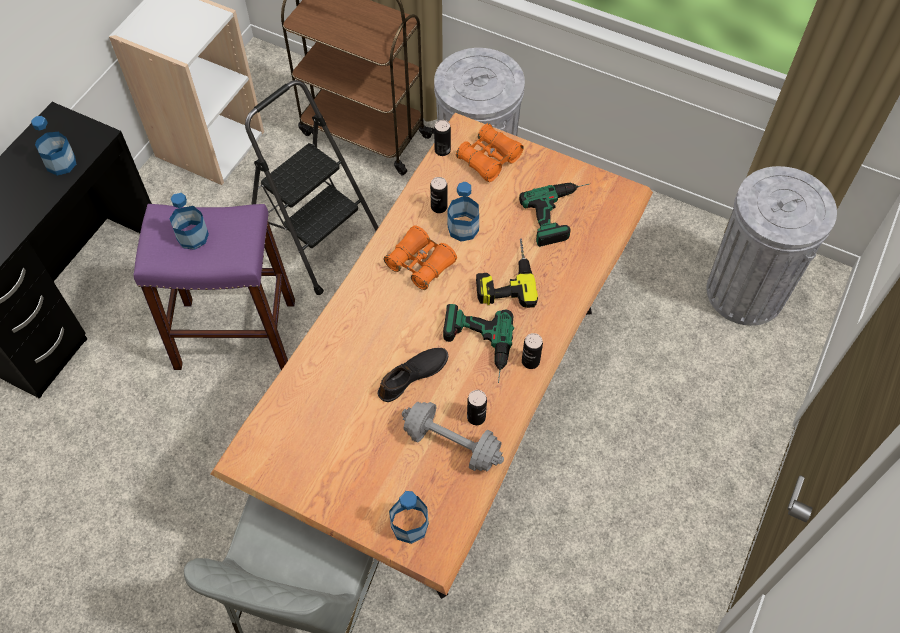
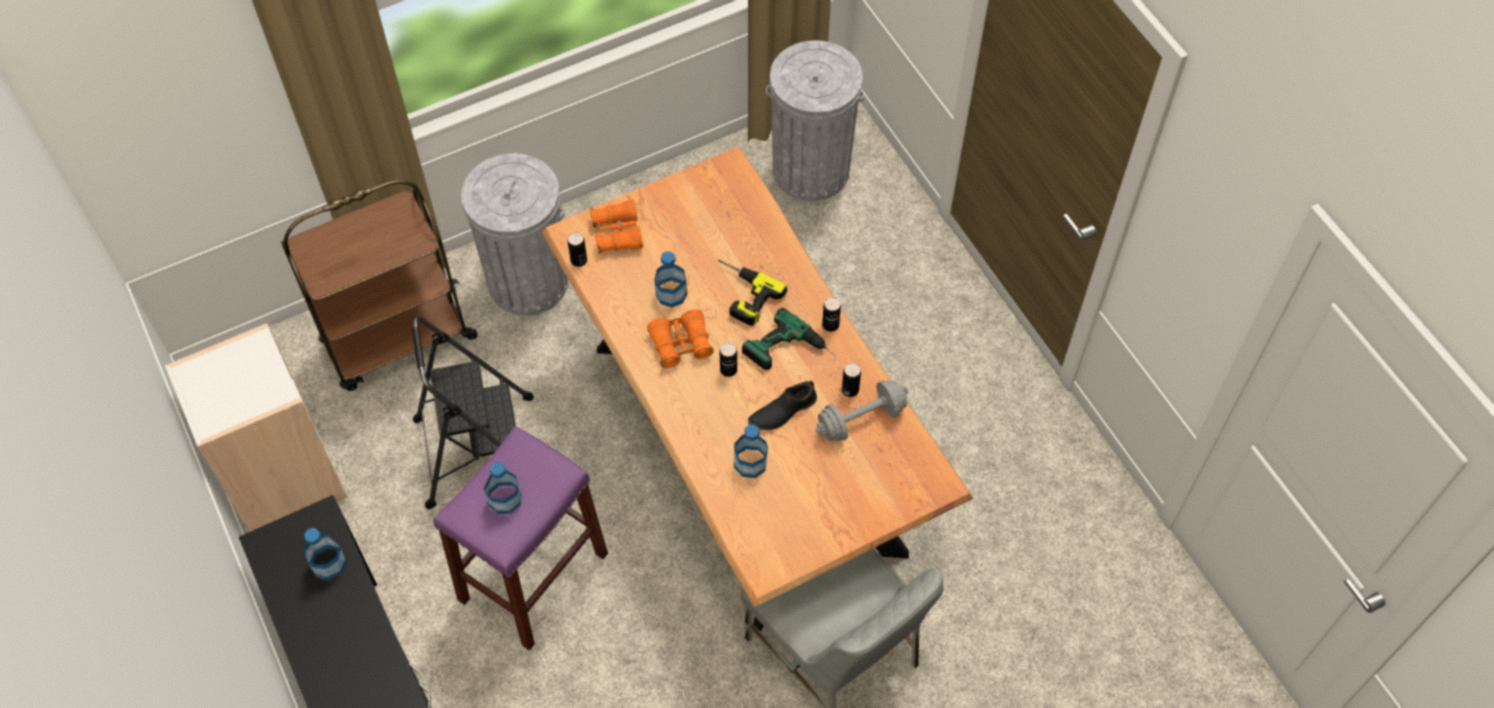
camera: 55 degrees left, 0 degrees up
black shoe [377,348,448,402] -> black shoe turned 120 degrees counterclockwise [748,380,817,430]
bottle [389,491,429,544] -> bottle moved to [734,425,768,478]
can [430,177,447,213] -> can moved to [720,342,737,377]
power drill [519,183,589,247] -> none

